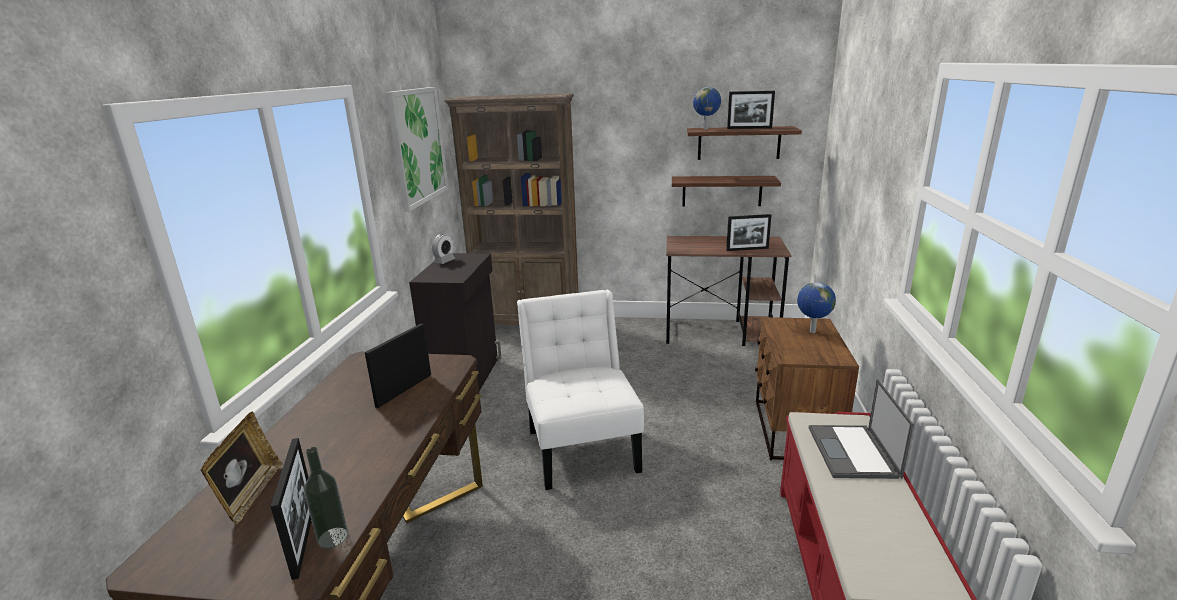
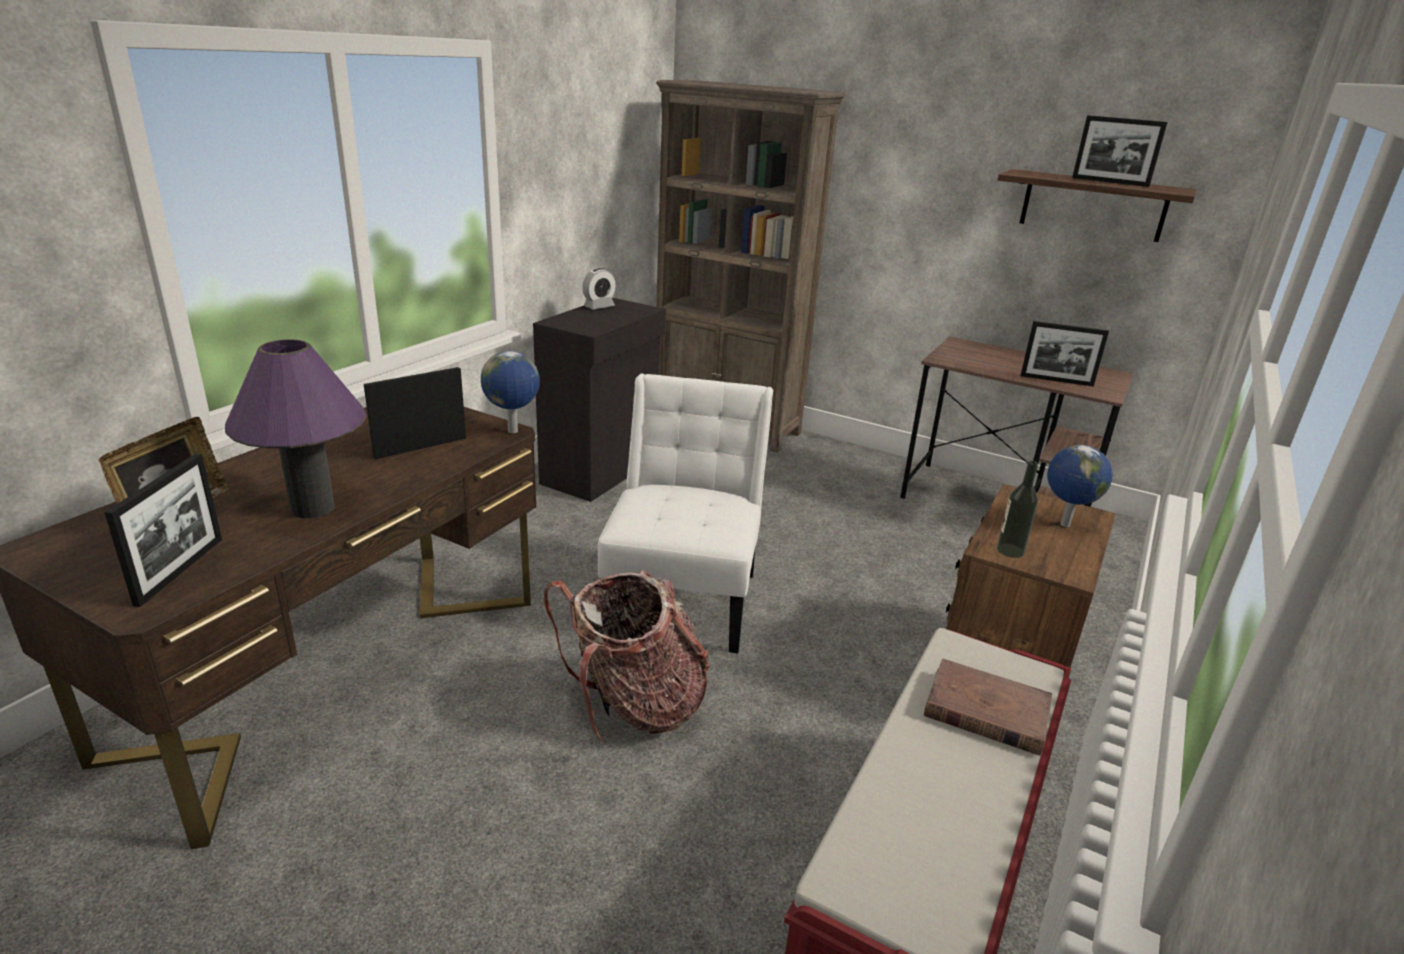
camera: 20 degrees right, 5 degrees up
bottle [304,447,348,549] -> bottle moved to [997,461,1038,558]
picture [386,87,448,212] -> none
shelf [672,176,781,206] -> none
globe [693,87,721,130] -> globe moved to [481,351,540,433]
laptop [809,379,914,479] -> brown book [924,659,1052,756]
none -> purple table lamp [225,339,366,518]
none -> backpack [544,570,710,743]

